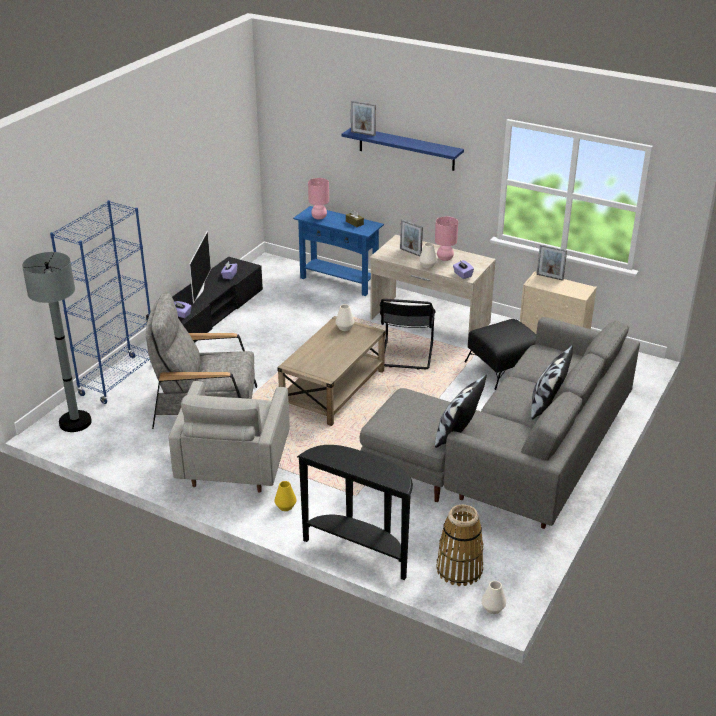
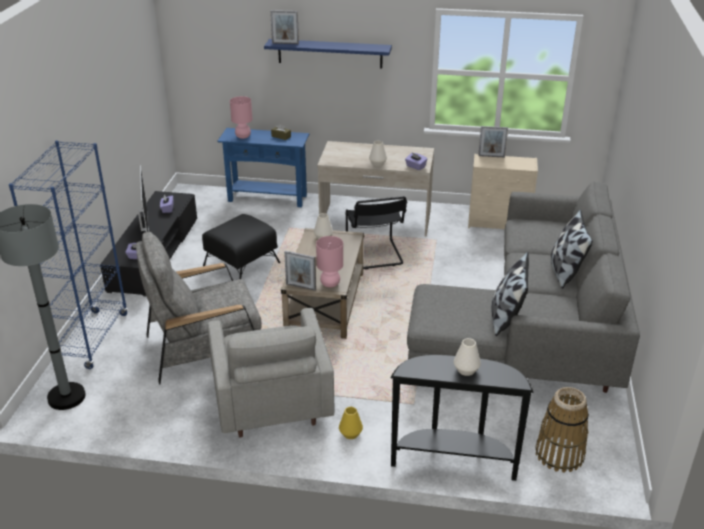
camera: 20 degrees left, 0 degrees up
picture frame [400,219,423,256] -> picture frame moved to [284,251,316,291]
pink table lamp [435,216,458,261] -> pink table lamp moved to [316,236,343,288]
black ottoman [465,319,536,390] -> black ottoman moved to [202,214,280,279]
white vase [481,581,506,614] -> white vase moved to [454,338,481,376]

